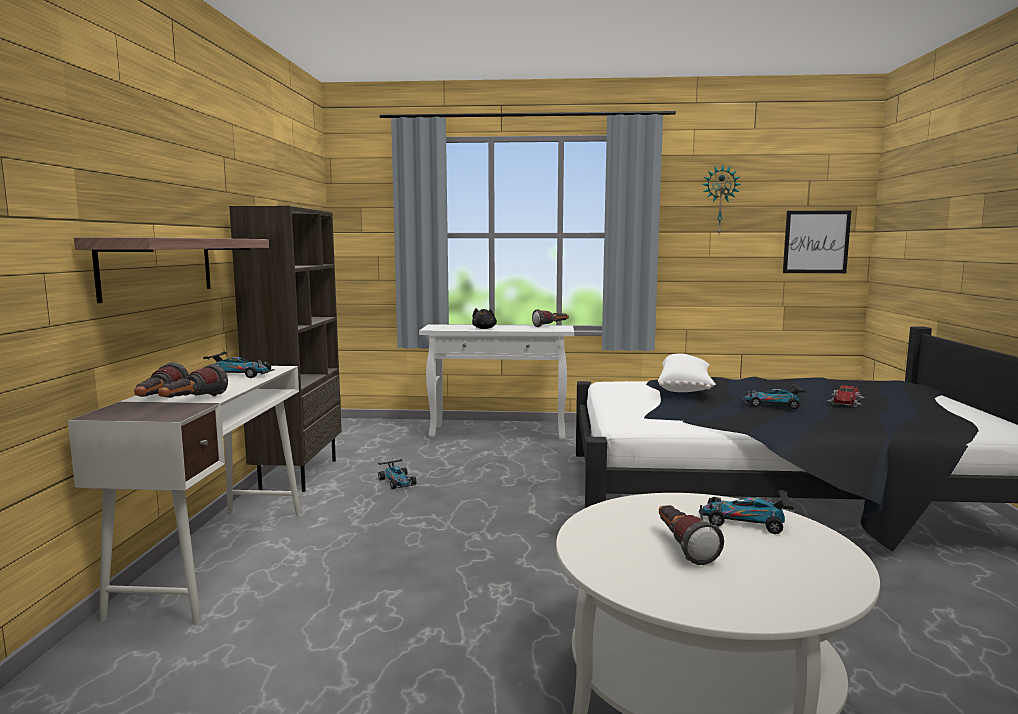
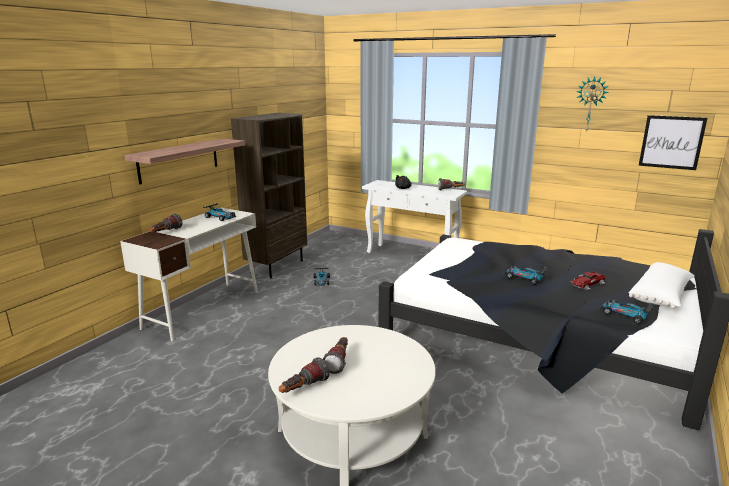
camera: 25 degrees right, 10 degrees up
flashlight [158,364,228,398] -> flashlight moved to [279,357,330,393]
white pillow [658,353,716,392] -> white pillow moved to [629,262,695,309]
toy car [699,488,793,534] -> toy car moved to [599,300,655,324]

